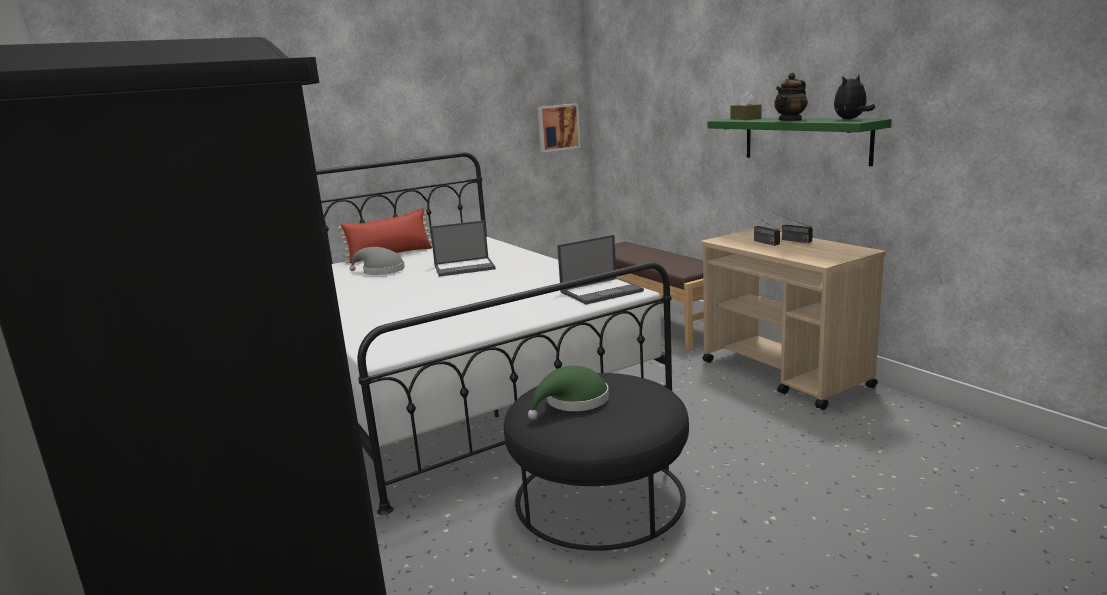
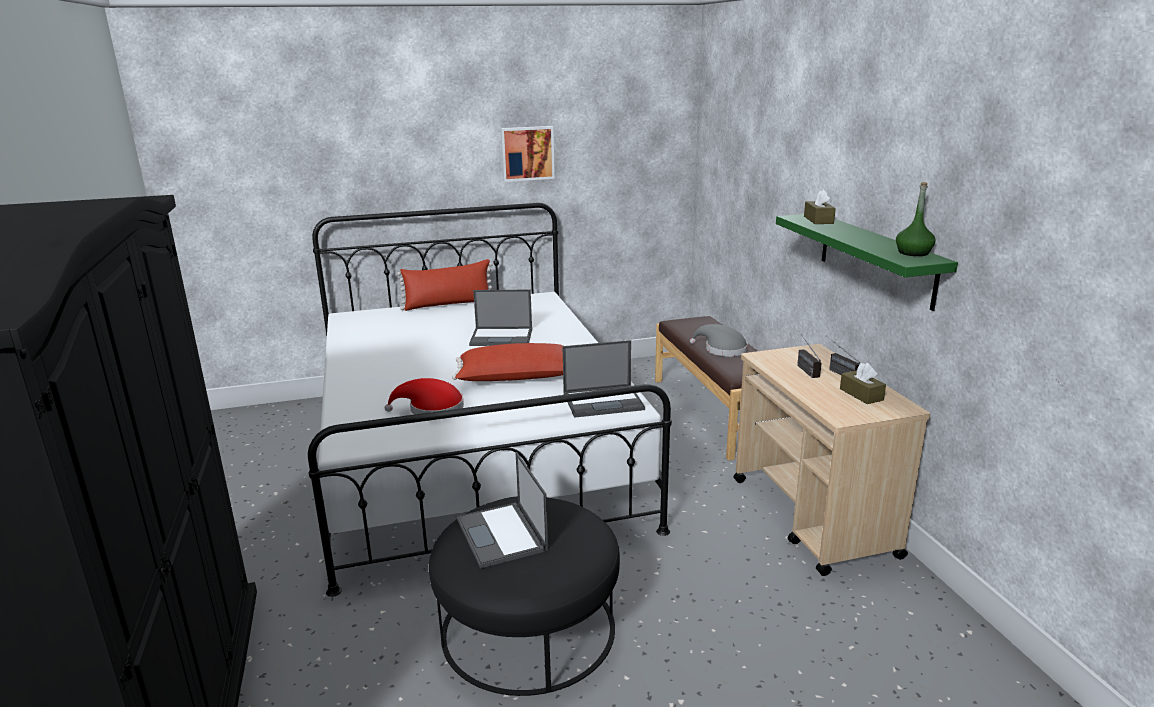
camera: 15 degrees right, 5 degrees up
grey hat [349,247,405,275] -> grey hat moved to [690,324,748,357]
green hat [528,366,609,419] -> laptop [457,452,548,569]
picture [537,103,581,152] -> picture moved to [501,126,555,182]
teapot [774,73,808,121] -> none
plush toy [834,75,875,119] -> green bottle [896,182,935,256]
none -> red hat [385,378,464,414]
none -> red pillow [452,343,563,381]
none -> brown tissue box [840,363,886,404]

